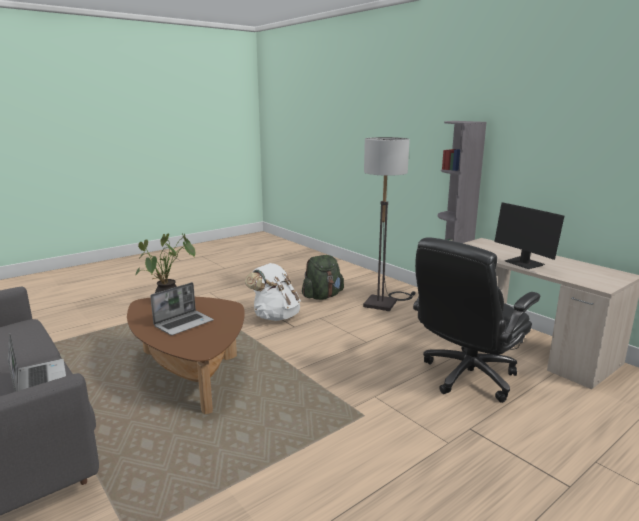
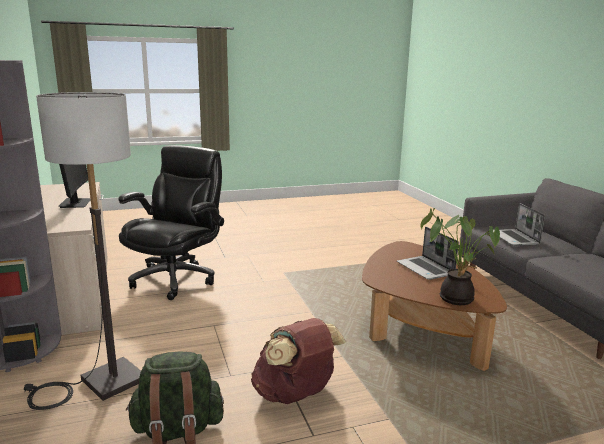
camera: 160 degrees left, 0 degrees up
laptop [150,282,213,335] -> laptop turned 90 degrees counterclockwise [397,227,459,280]
white backpack [245,263,301,321] -> brown backpack [251,318,346,404]
black office chair [413,237,540,403] -> black office chair turned 45 degrees counterclockwise [118,145,224,300]

